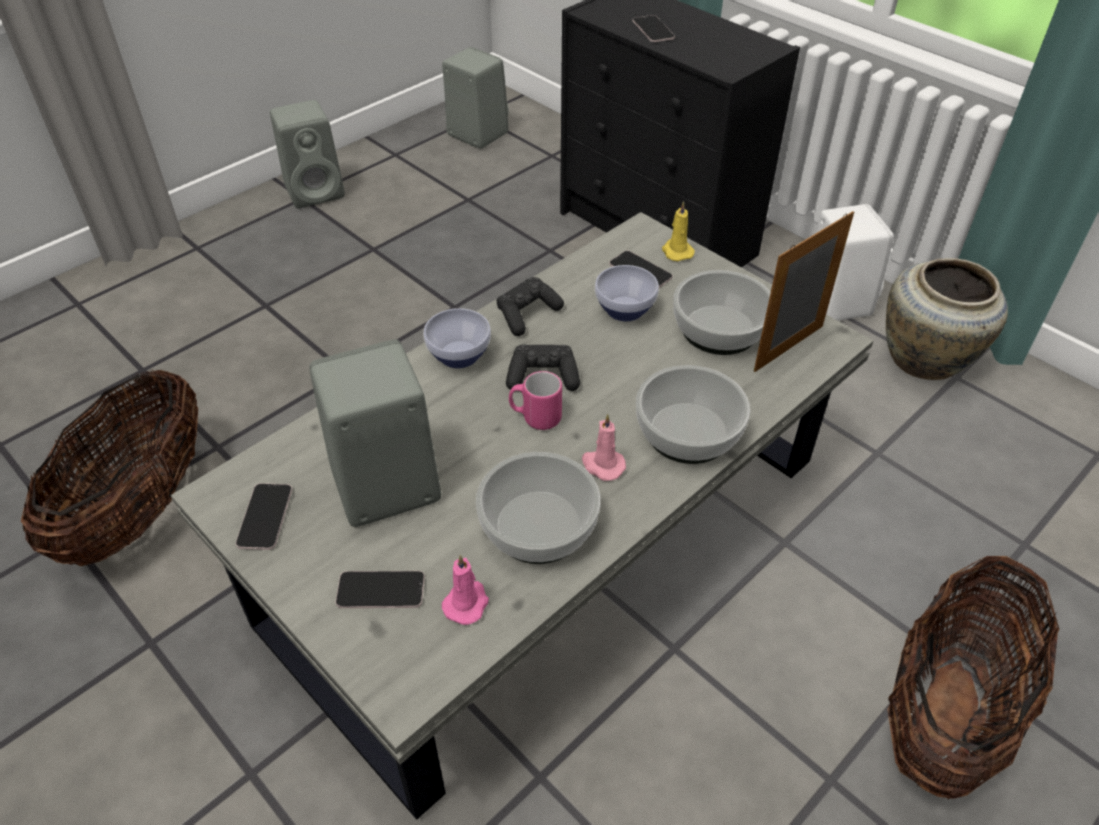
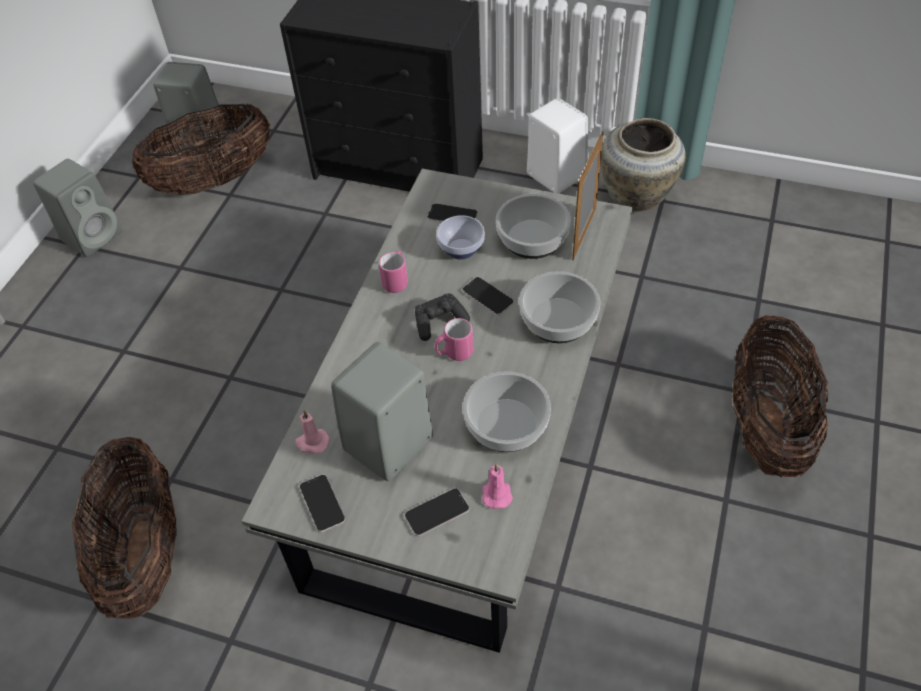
camera: 25 degrees left, 5 degrees up
bowl [423,308,491,368] -> none
black game controller [497,277,564,336] -> pink mug [379,251,408,293]
pink candle [582,414,626,481] -> pink candle moved to [295,410,330,454]
phone [633,15,675,42] -> phone moved to [462,277,514,315]
yellow candle [662,201,695,261] -> none
none -> basket [132,104,270,195]

